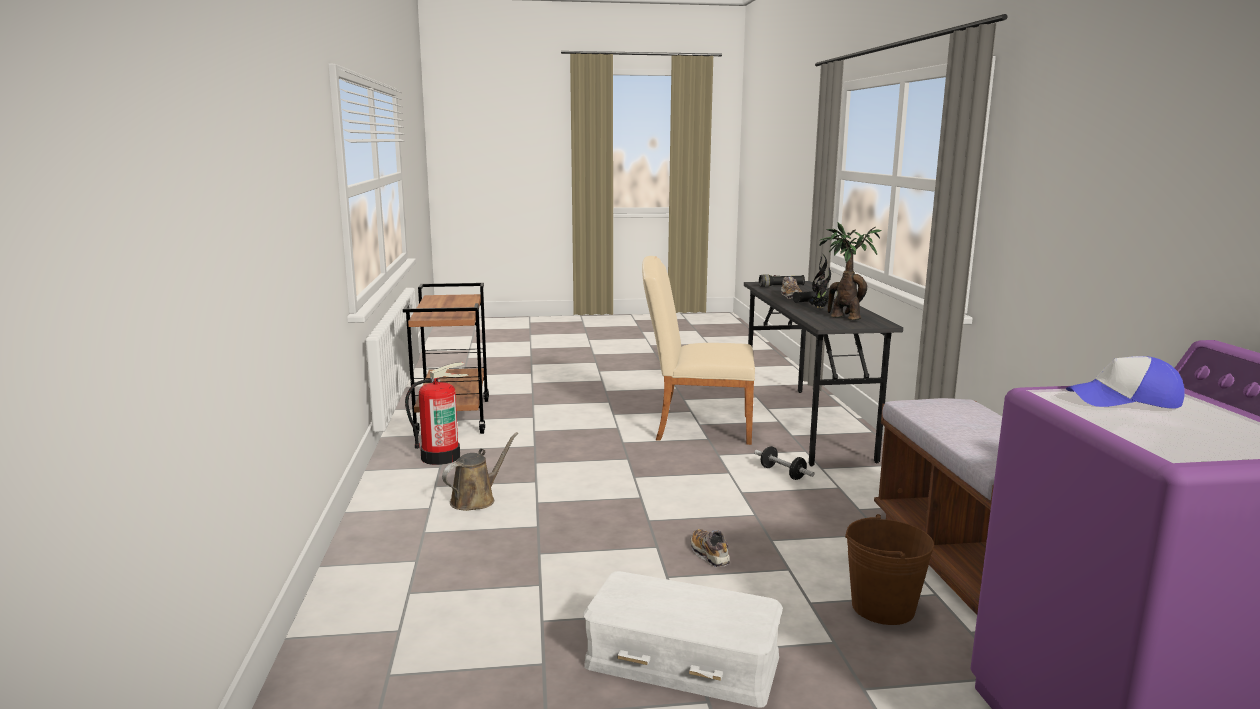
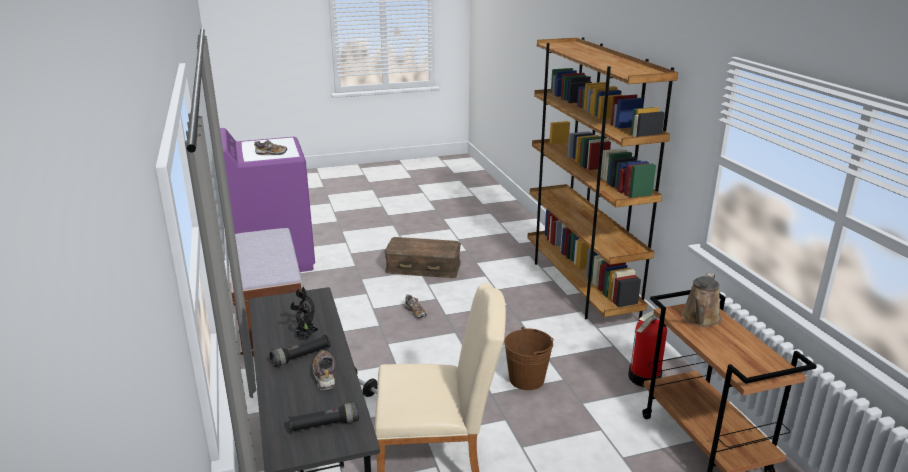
camera: 170 degrees right, 10 degrees up
brown watering can [442,432,518,511] -> brown watering can moved to [682,273,721,327]
white storage box [583,571,783,708] -> brown storage box [384,237,461,278]
potted plant [820,223,882,320] -> none
brown bucket [845,514,935,625] -> brown bucket moved to [504,327,553,390]
cap [1066,356,1185,409] -> shoe [254,140,287,155]
none -> brown bookcase [528,37,678,321]

